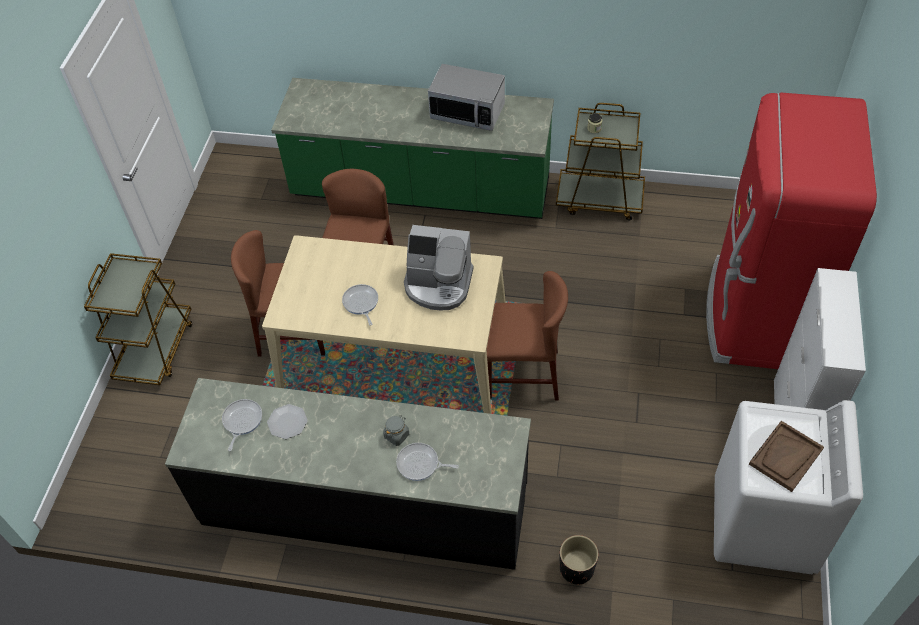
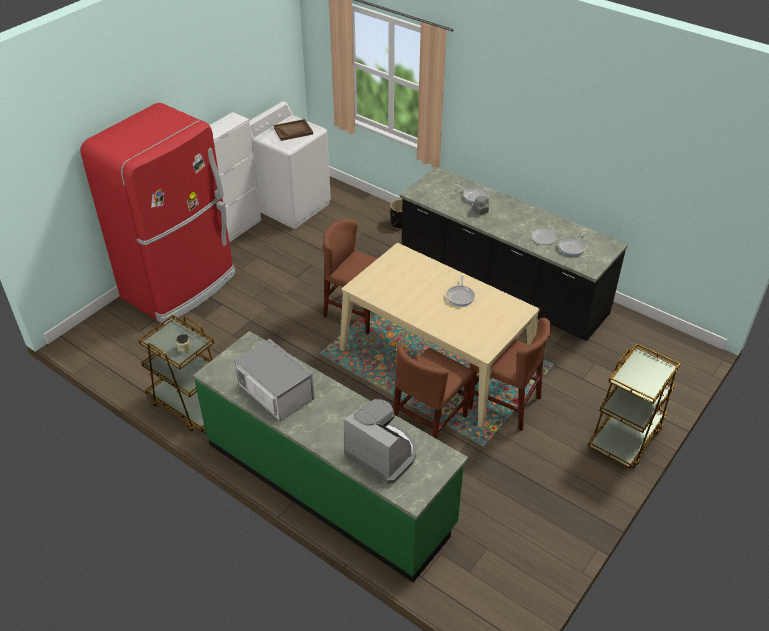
camera: 155 degrees left, 10 degrees down
coffee machine [404,225,473,311] -> coffee machine moved to [344,399,416,484]

